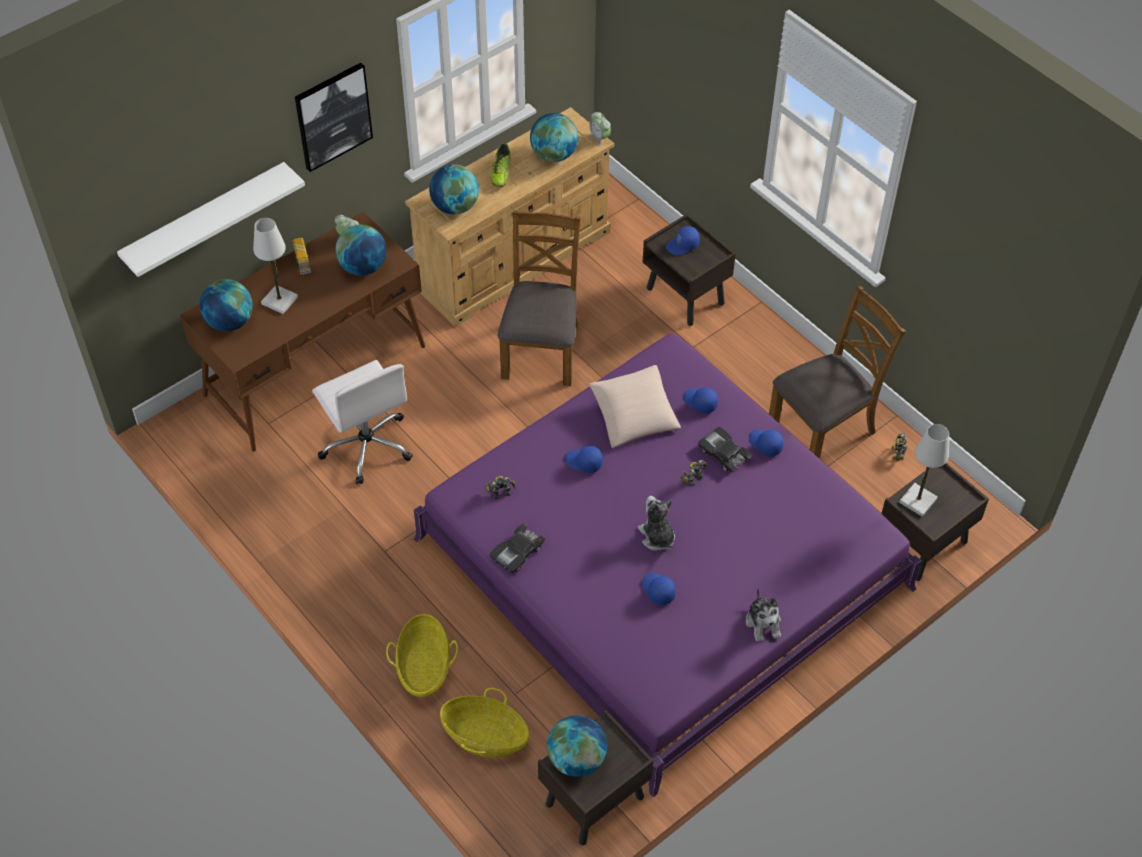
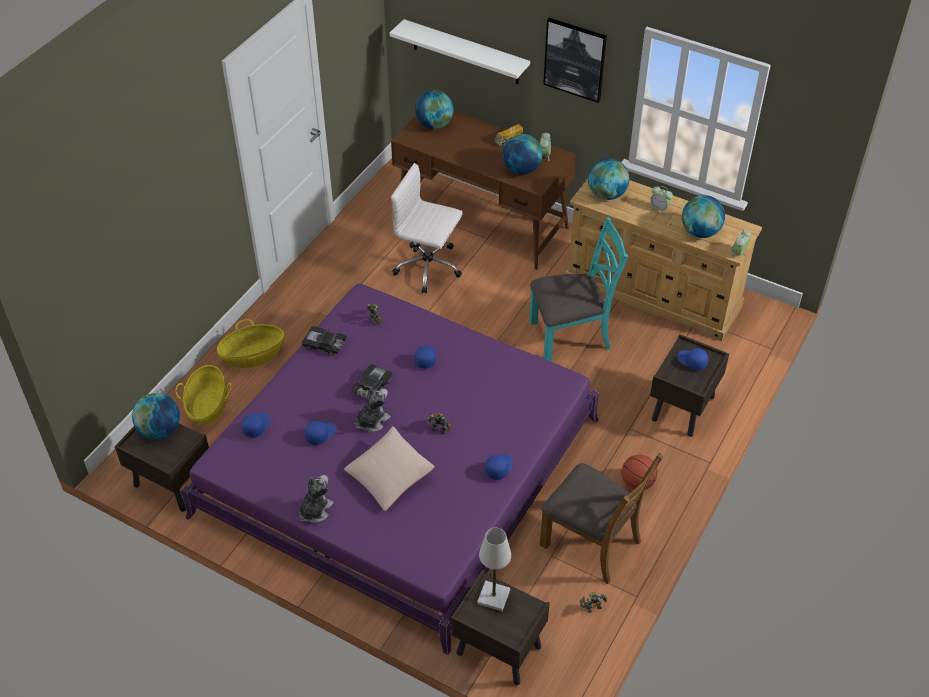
camera: 70 degrees right, 5 degrees down
white table lamp [253,218,298,314] -> none
white office chair [312,360,413,484] -> white office chair turned 75 degrees clockwise [391,163,463,293]
shoe [490,144,511,187] -> alarm clock [649,186,673,215]
brown chair [498,211,581,386] -> turquoise chair [529,217,628,362]
beige pillow [589,365,681,448] -> beige pillow moved to [344,426,435,511]
blue cap [683,387,718,414] -> blue cap moved to [242,413,271,438]
black toy car [698,427,752,472] -> black toy car moved to [350,364,392,398]
plush toy [746,587,781,642] -> plush toy turned 150 degrees clockwise [300,475,334,523]
none -> basketball [621,455,658,490]

